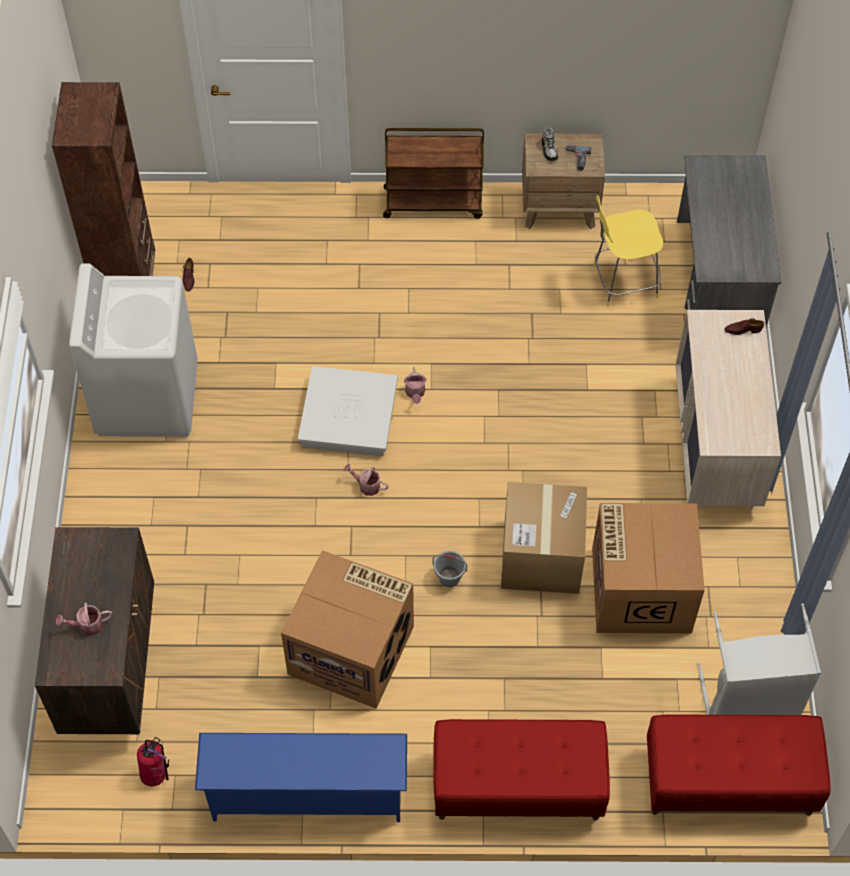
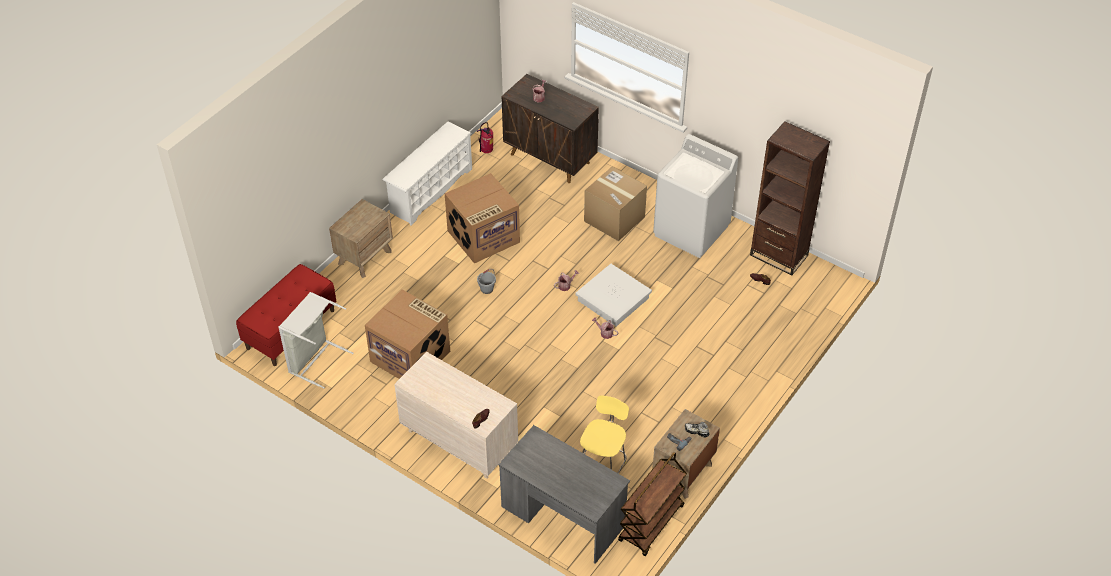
camera: 125 degrees right, 10 degrees down
blue shoe rack [195,733,407,822] -> white shoe rack [383,122,472,226]
brown cart [383,128,484,219] -> brown cart moved to [618,452,687,556]
red bench [434,719,610,821] -> brown nightstand [329,199,393,278]
cardboard box [501,482,587,594] -> cardboard box moved to [584,167,647,241]

